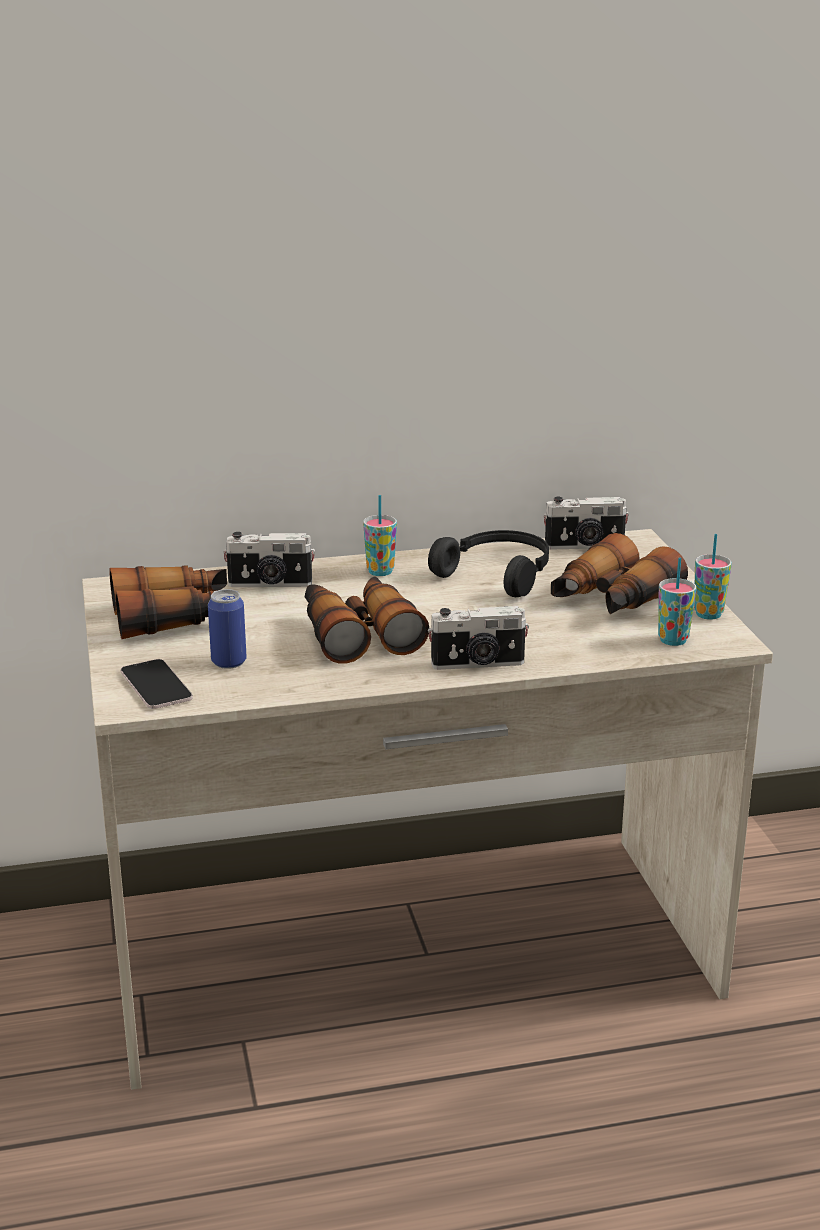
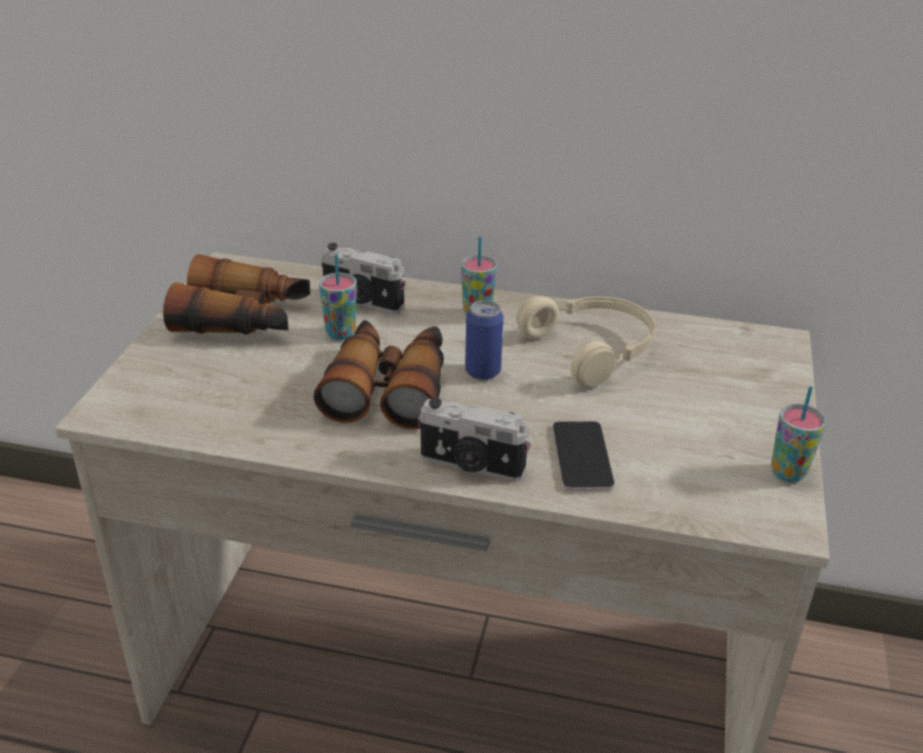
camera: 25 degrees right, 10 degrees up
phone [120,659,193,709] -> phone moved to [552,421,615,491]
can [208,589,246,669] -> can moved to [465,300,504,380]
black headphones [428,530,549,597] -> beige headphones [516,296,655,387]
camera [543,497,629,550] -> none
binoculars [551,533,688,614] -> none
cup [658,557,696,646] -> cup moved to [319,254,357,340]

